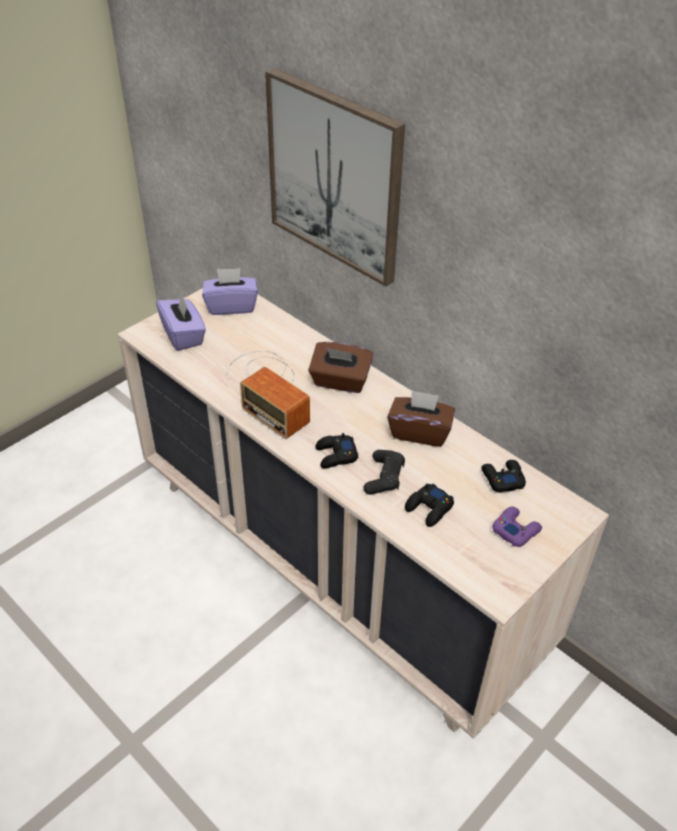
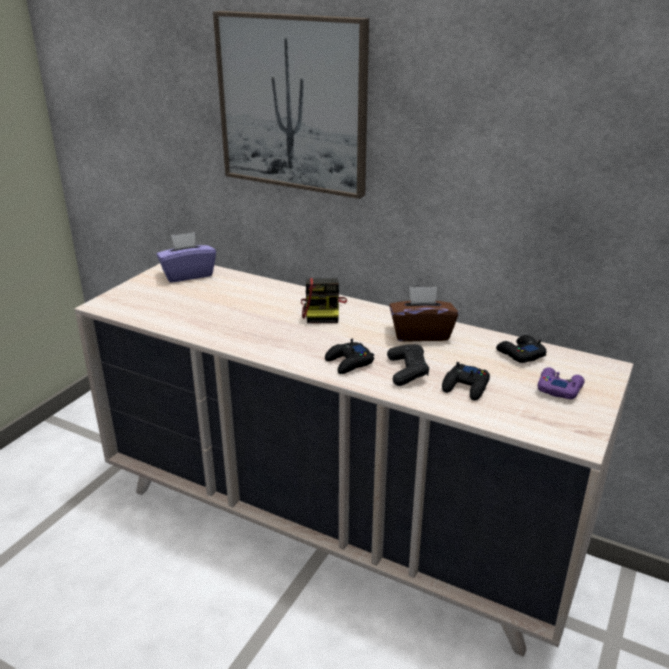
camera: 15 degrees left, 15 degrees down
purple tissue box [156,293,206,351] -> none
radio [227,351,310,439] -> none
brown tissue box [308,342,374,393] -> camera [301,278,347,323]

